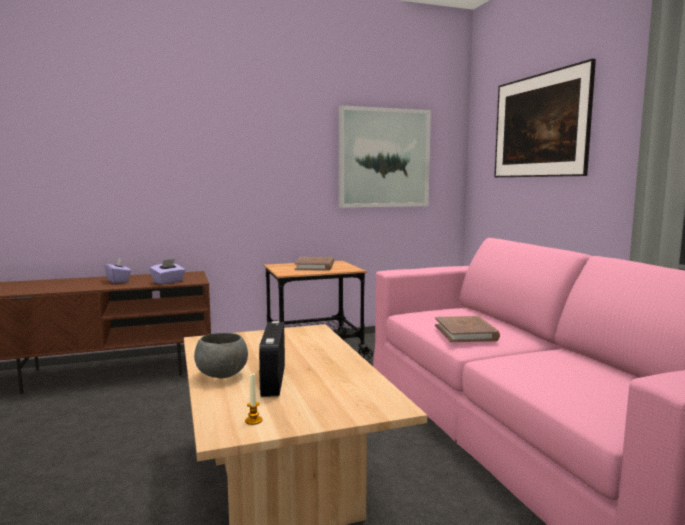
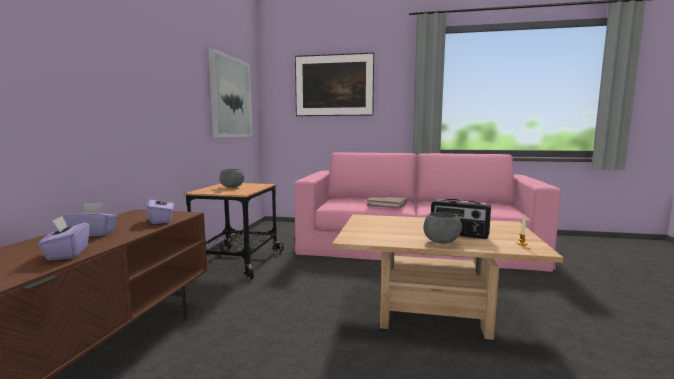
camera: 60 degrees left, 0 degrees up
brown book [294,257,334,270] -> grey bowl [219,169,244,188]
none -> purple tissue box [38,216,89,261]

